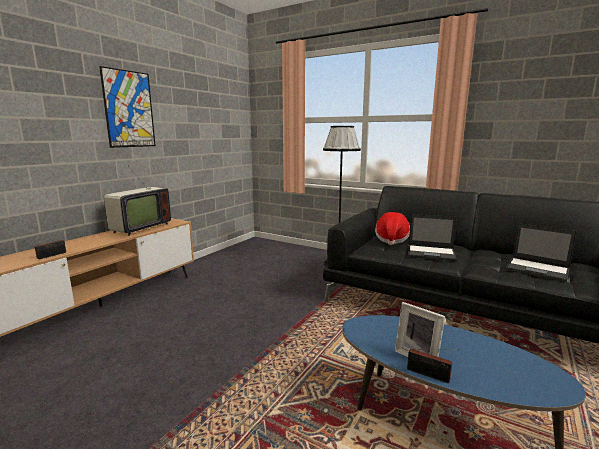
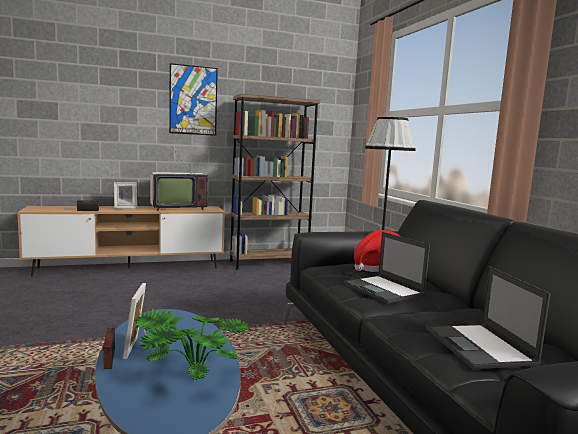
camera: 40 degrees right, 5 degrees down
none -> picture frame [114,182,137,209]
none -> potted plant [133,309,250,381]
none -> brown bookcase [229,94,320,270]

